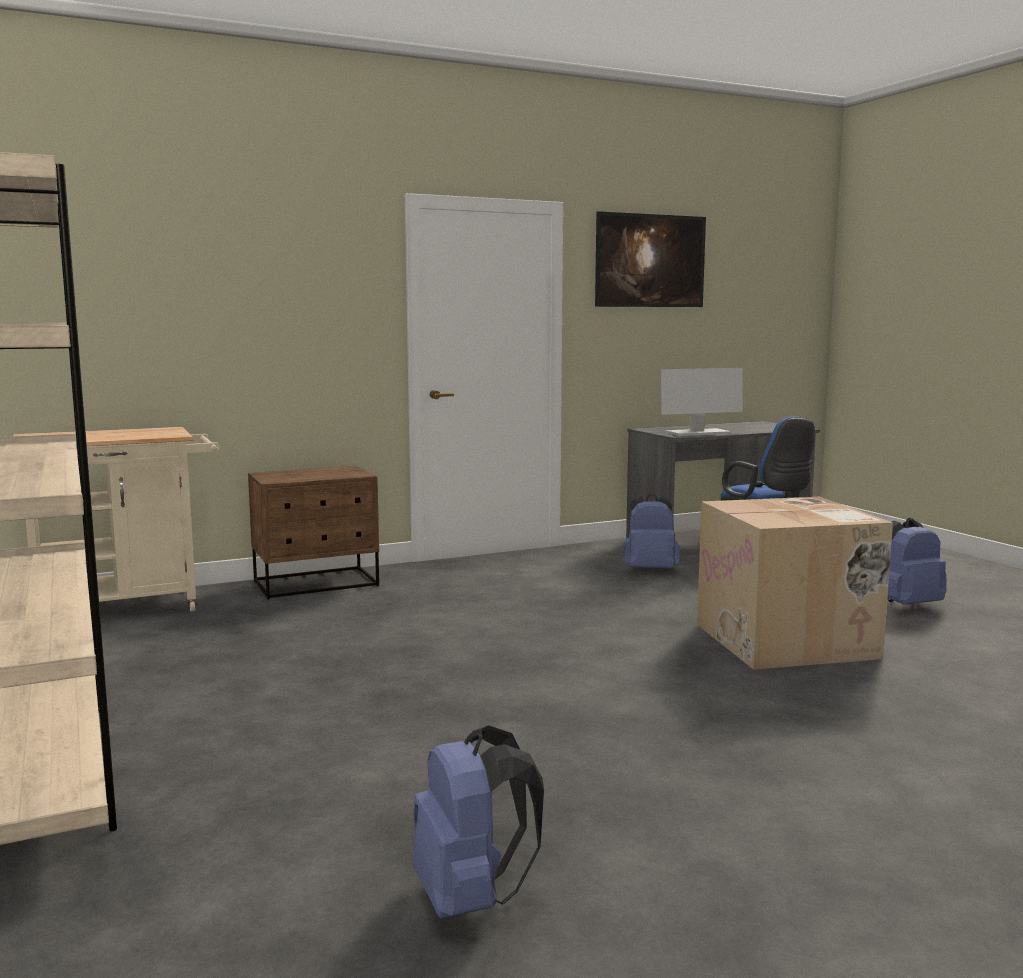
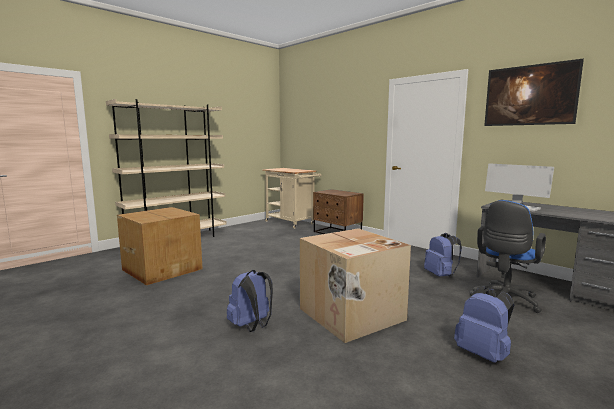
camera: 70 degrees right, 0 degrees up
blue backpack [412,725,544,919] -> blue backpack moved to [227,270,273,332]
none -> cardboard box [117,207,203,285]

